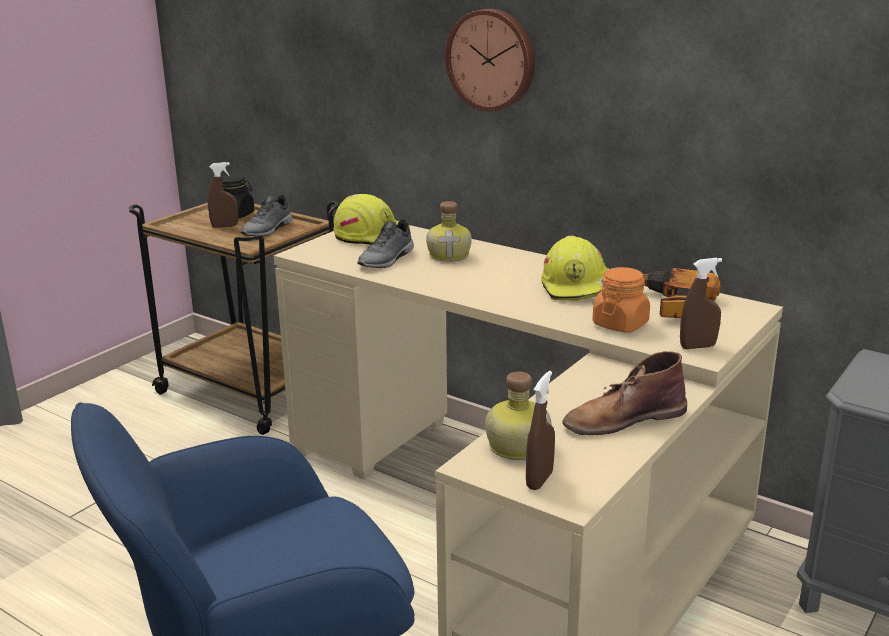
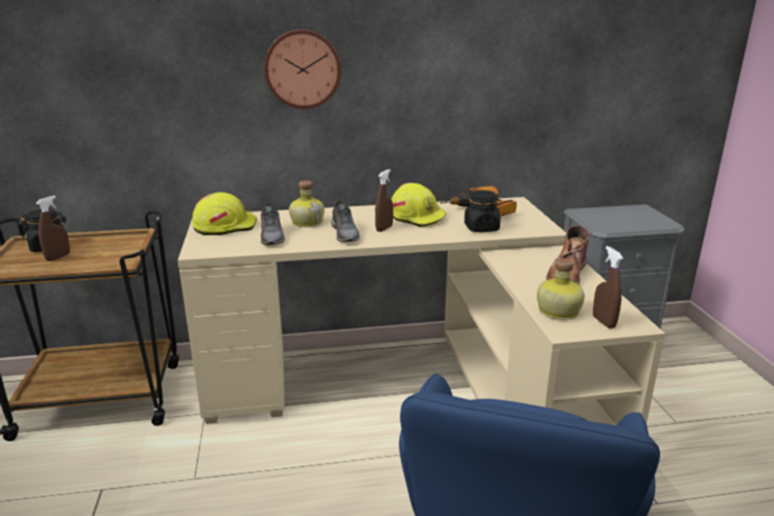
camera: 45 degrees left, 0 degrees up
grey shoe [240,195,292,237] -> grey shoe moved to [331,201,360,242]
orange jar [592,267,650,333] -> black jar [464,190,500,232]
brown spray bottle [680,258,722,349] -> brown spray bottle moved to [375,169,393,232]

